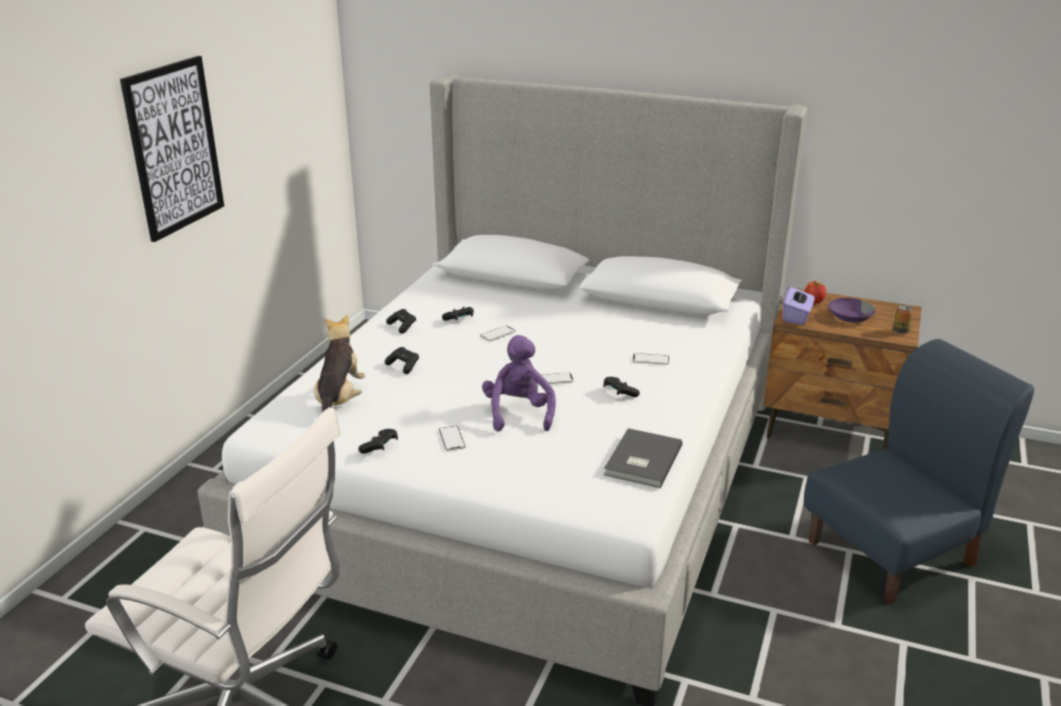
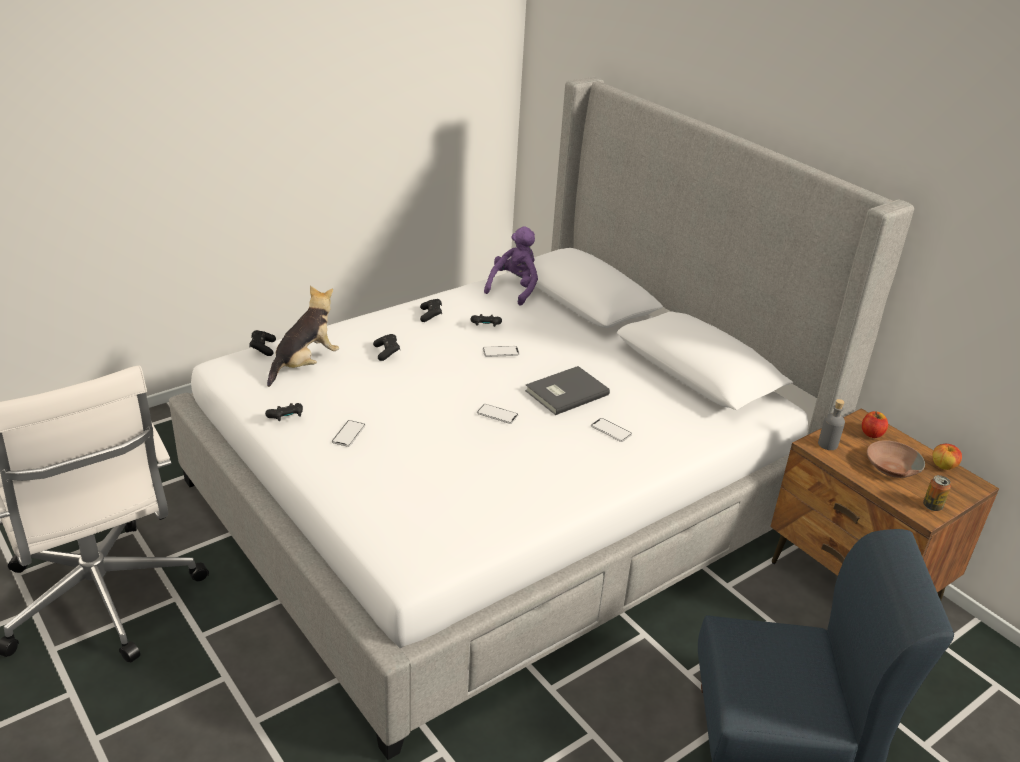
camera: 30 degrees right, 5 degrees up
picture [120,56,224,242] -> none
purple plush toy [482,335,556,431] -> purple plush toy moved to [484,226,538,306]
black game controller [603,377,640,397] -> black game controller moved to [249,330,276,356]
grey book [604,428,683,488] -> grey book moved to [525,366,610,415]
purple tissue box [783,287,815,325] -> grey bottle [818,399,845,450]
purple bowl [828,298,876,323] -> brown bowl [867,440,925,478]
none -> apple [932,444,962,470]

